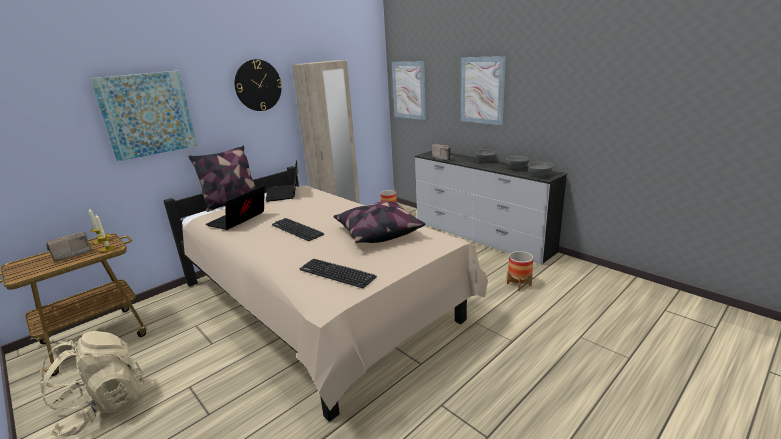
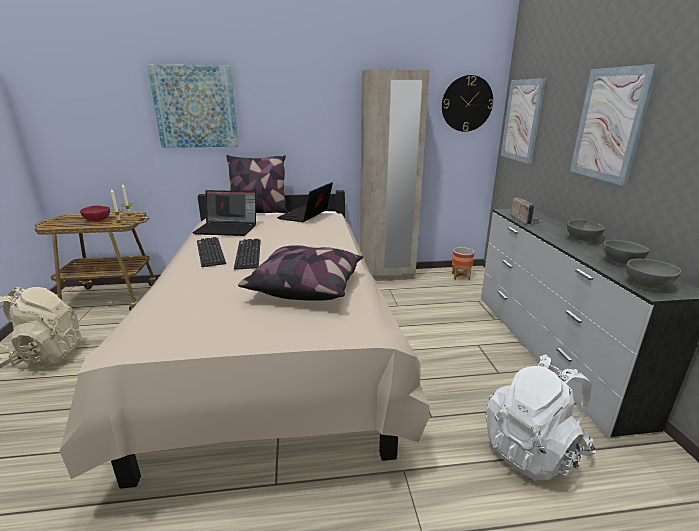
camera: 35 degrees right, 0 degrees up
radio [47,232,92,261] -> red bowl [80,205,110,221]
laptop [206,185,265,230] -> laptop turned 150 degrees counterclockwise [192,190,256,236]
wall clock [235,59,282,111] -> wall clock moved to [442,75,494,132]
keyboard [299,259,377,288] -> keyboard moved to [197,237,226,267]
planter [507,251,533,291] -> white backpack [485,355,596,481]

